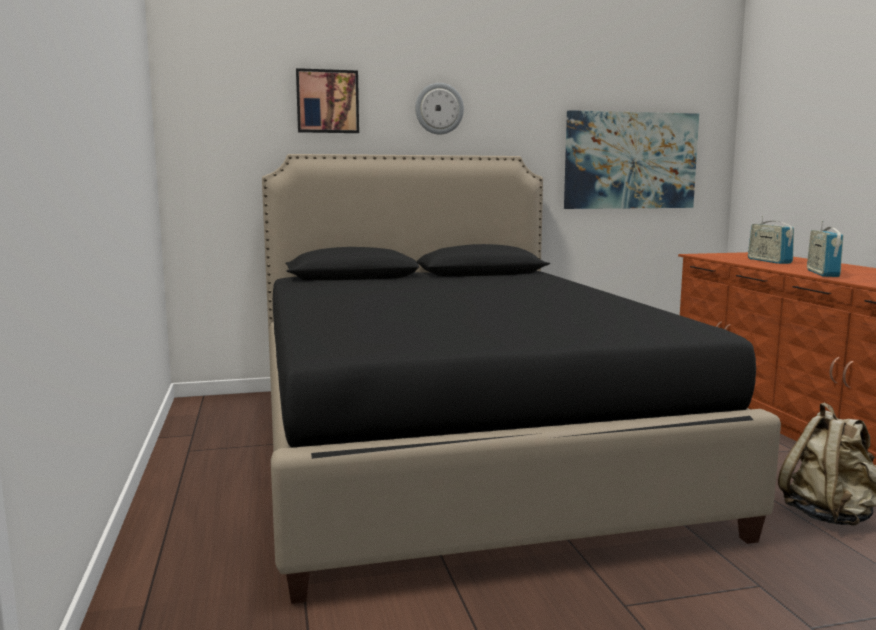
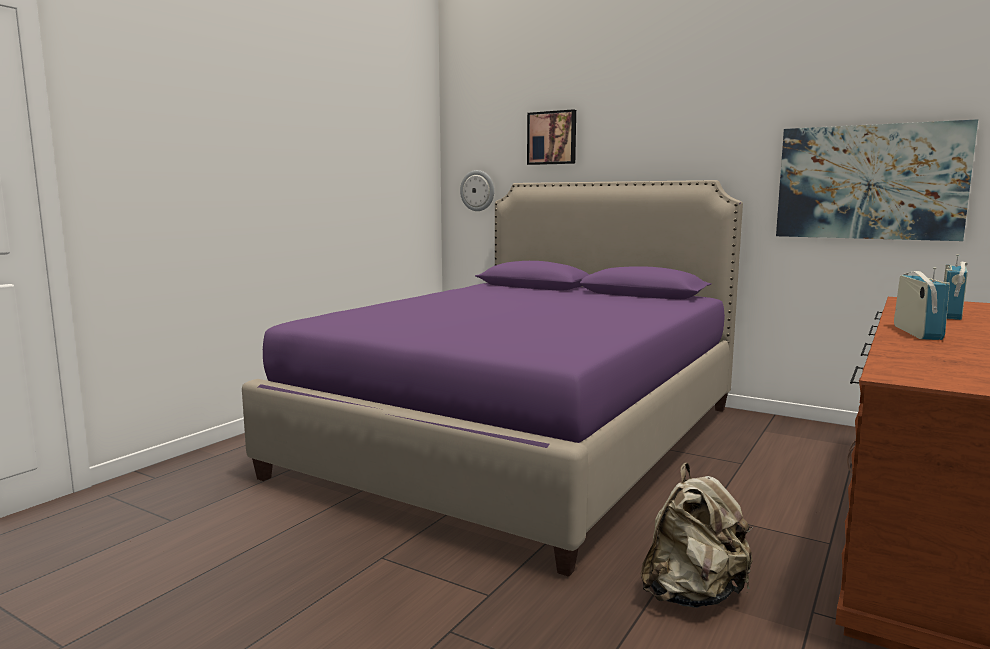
camera: 45 degrees right, 0 degrees up
black bed [262,154,781,604] -> purple bed [242,180,743,577]
wall clock [415,83,464,135] -> wall clock moved to [460,170,494,211]
radio [807,221,843,277] -> radio turned 135 degrees clockwise [894,267,950,340]

